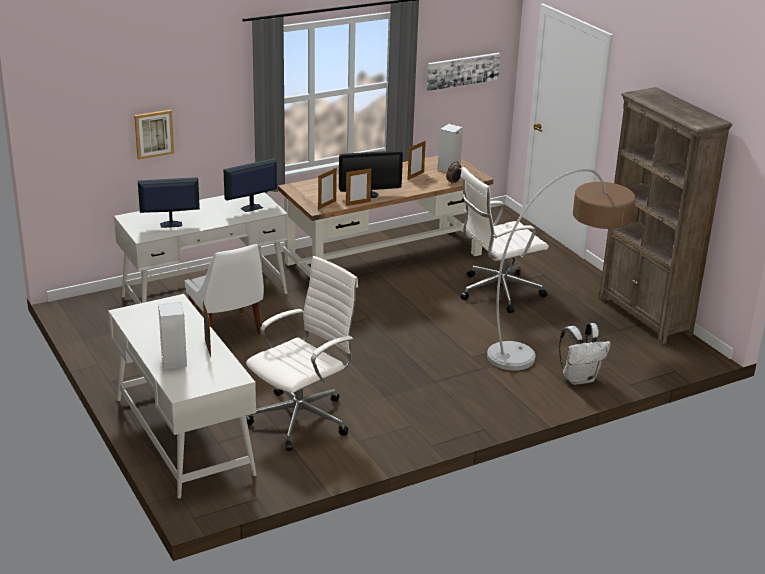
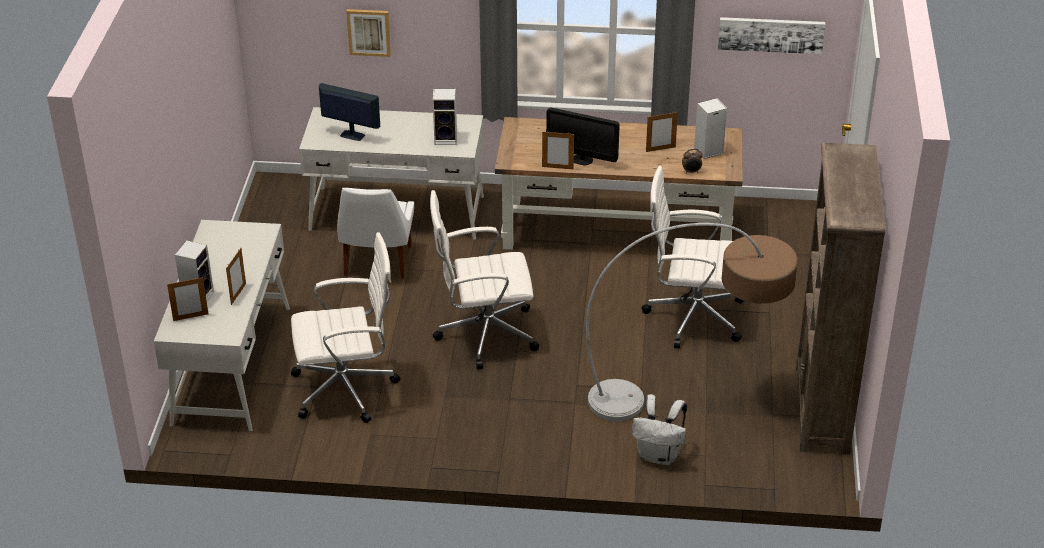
camera: 35 degrees right, 10 degrees up
monitor [224,158,277,212] -> speaker [433,89,457,145]
picture frame [318,168,337,210] -> picture frame moved to [167,277,208,321]
none -> white office chair [430,190,539,369]

